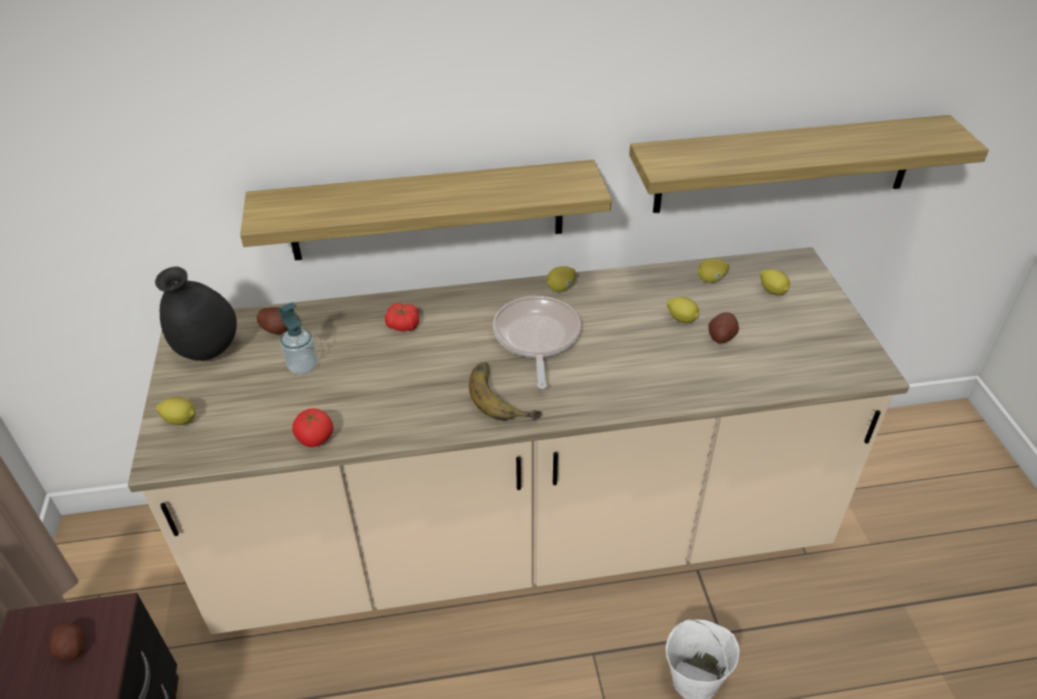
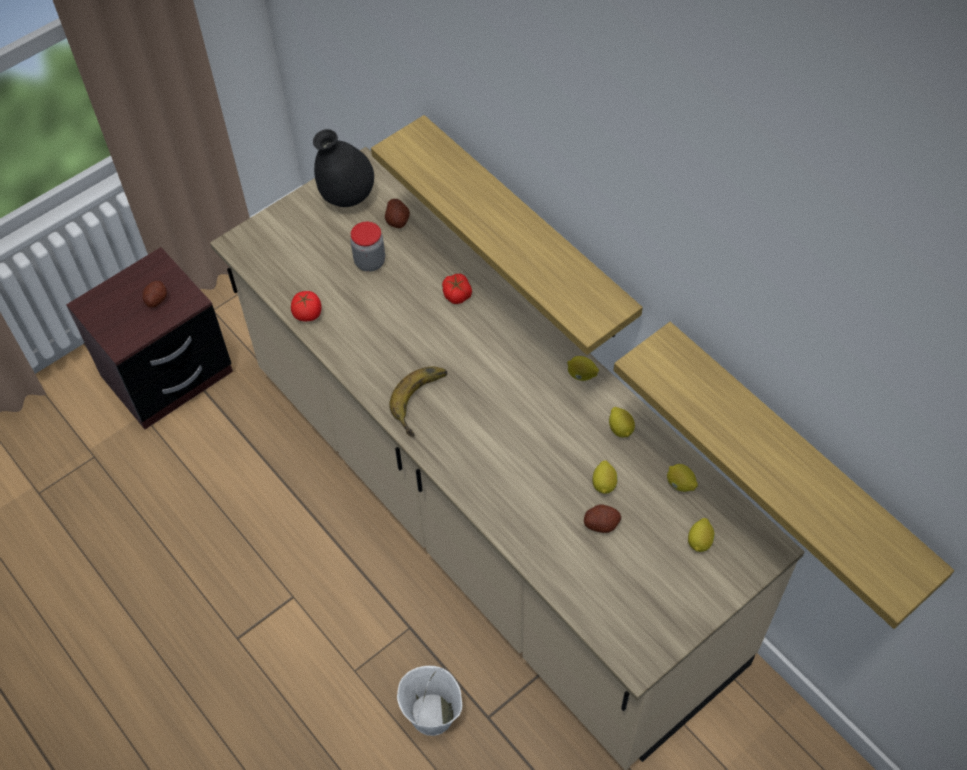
camera: 60 degrees right, 15 degrees up
lemon [156,397,195,425] -> lemon moved to [609,407,635,437]
soap dispenser [279,302,318,375] -> jar [351,222,385,272]
frying pan [493,296,581,389] -> none

